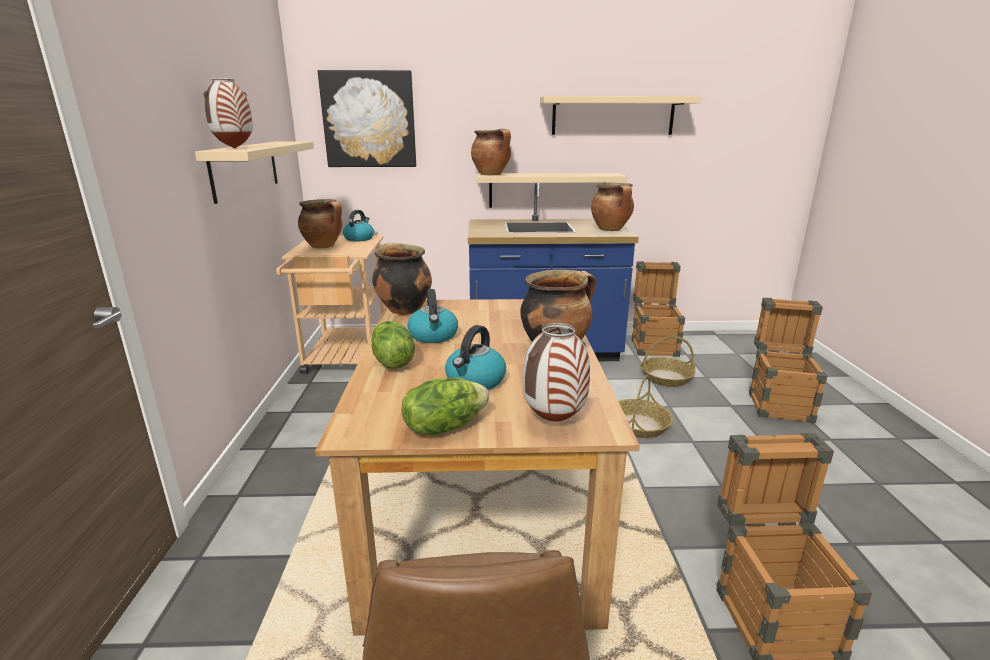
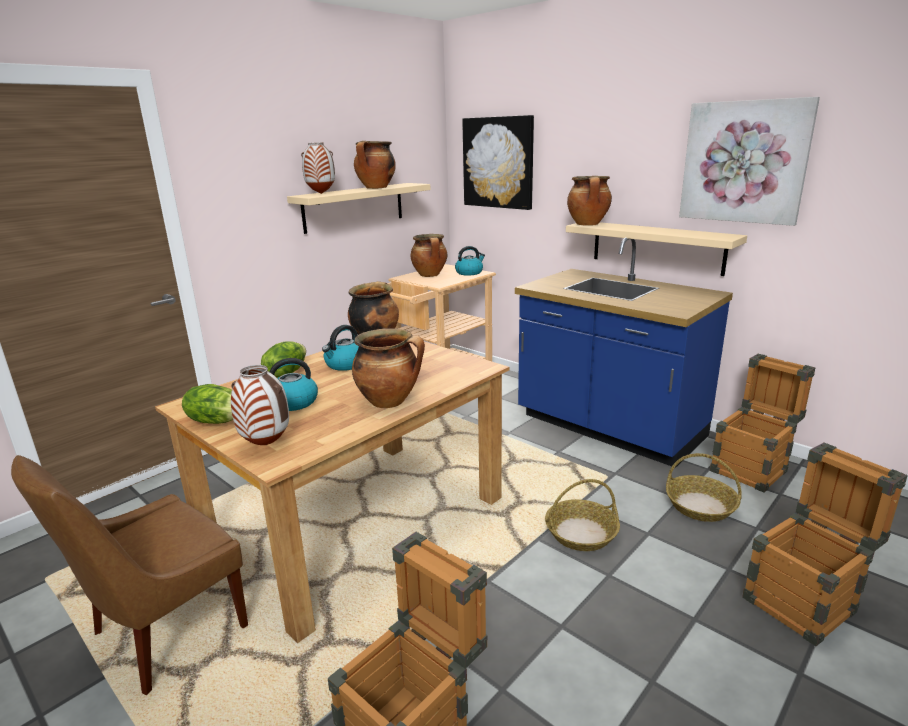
camera: 45 degrees right, 0 degrees up
beige shelf [540,96,701,135] -> picture [679,97,820,226]
cooking pot [591,183,634,231] -> cooking pot moved to [354,141,396,189]

